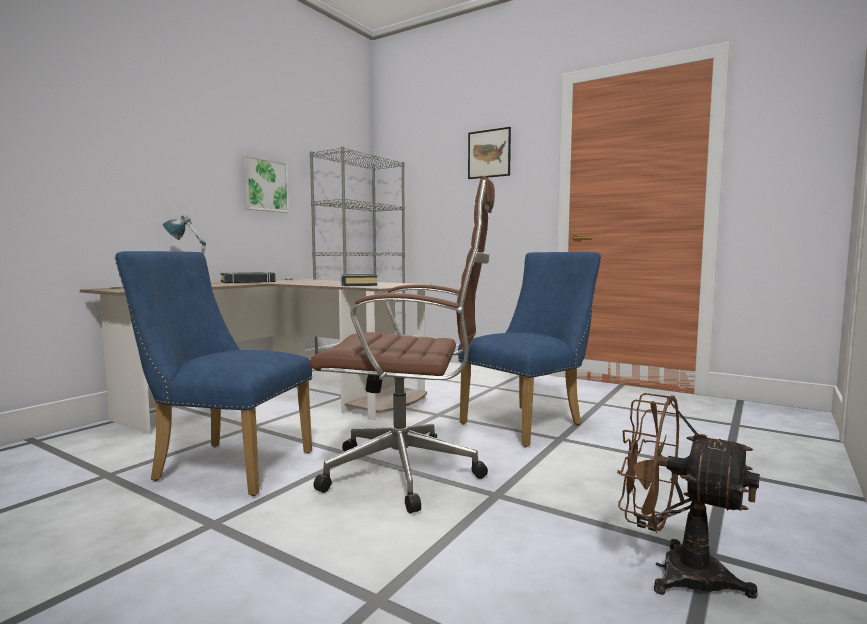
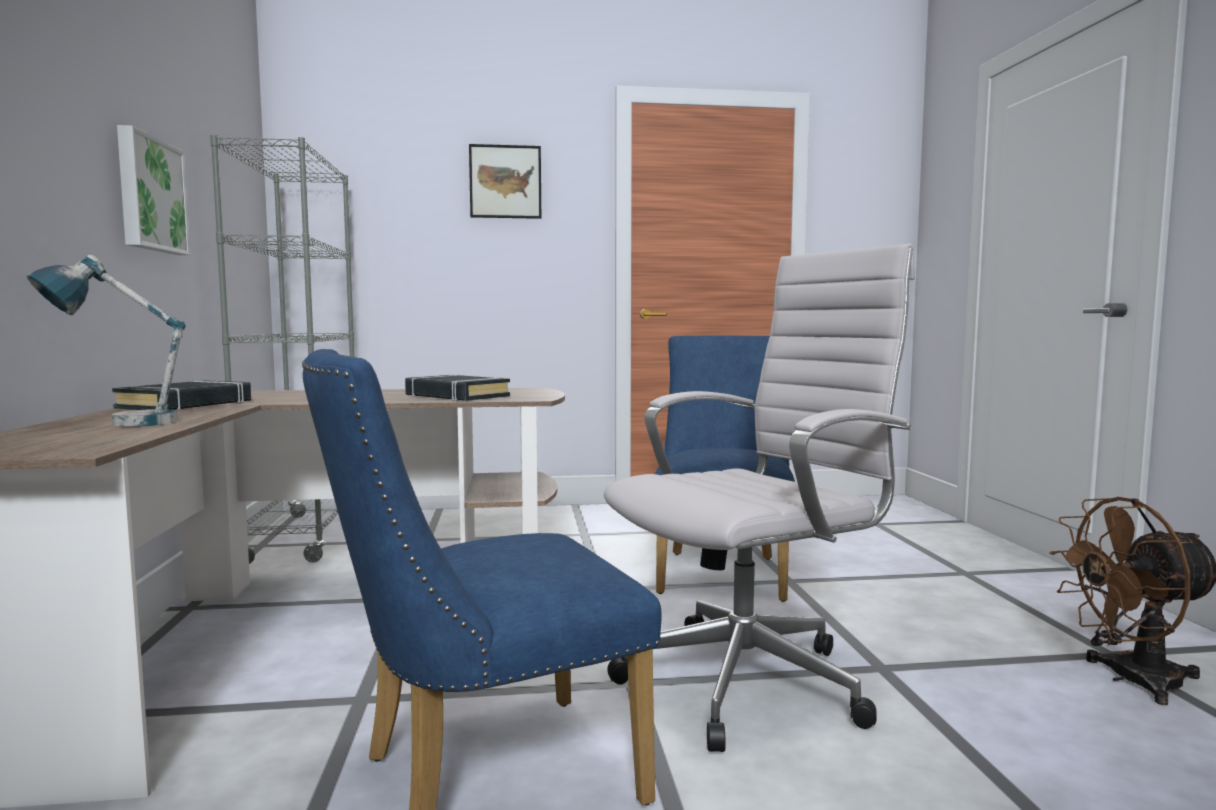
camera: 40 degrees left, 0 degrees up
brown office chair [310,176,495,514] -> white office chair [604,244,915,752]

